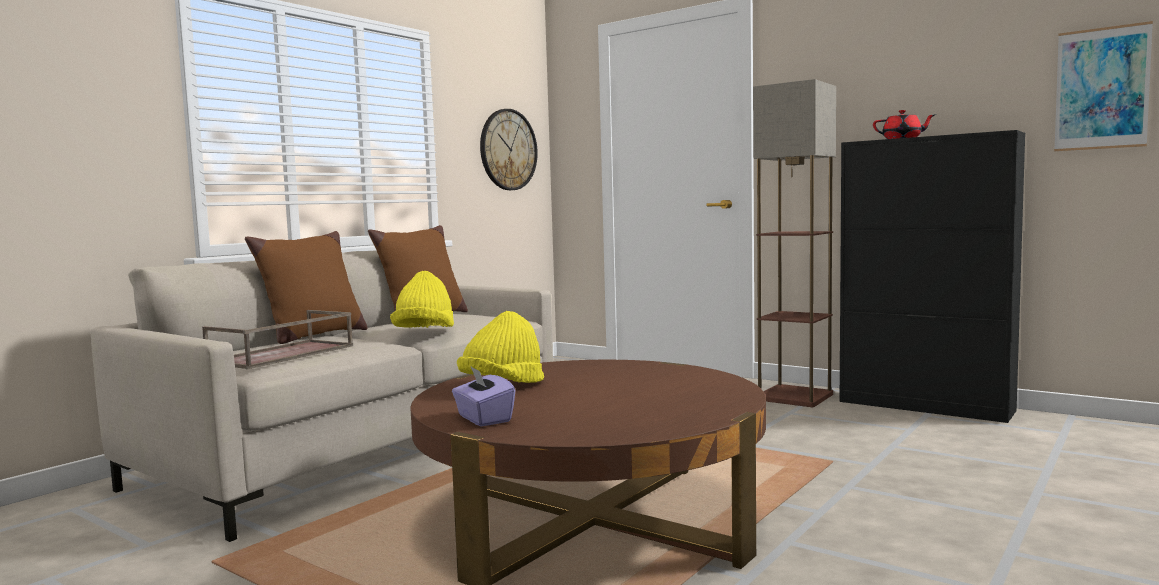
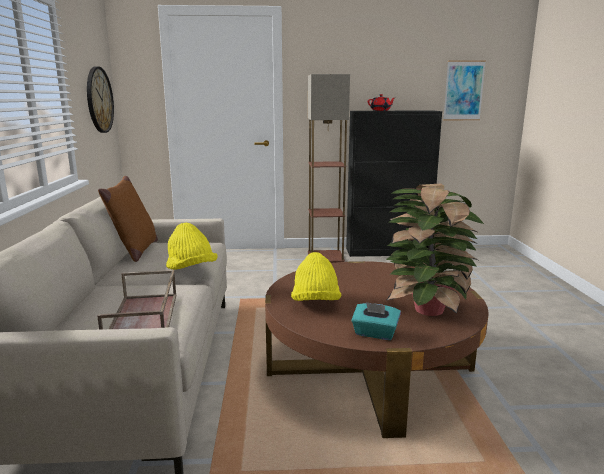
camera: 40 degrees left, 10 degrees up
brown pillow [245,231,367,344] -> none
purple tissue box [452,367,515,427] -> turquoise tissue box [352,302,401,340]
none -> potted plant [386,183,484,316]

